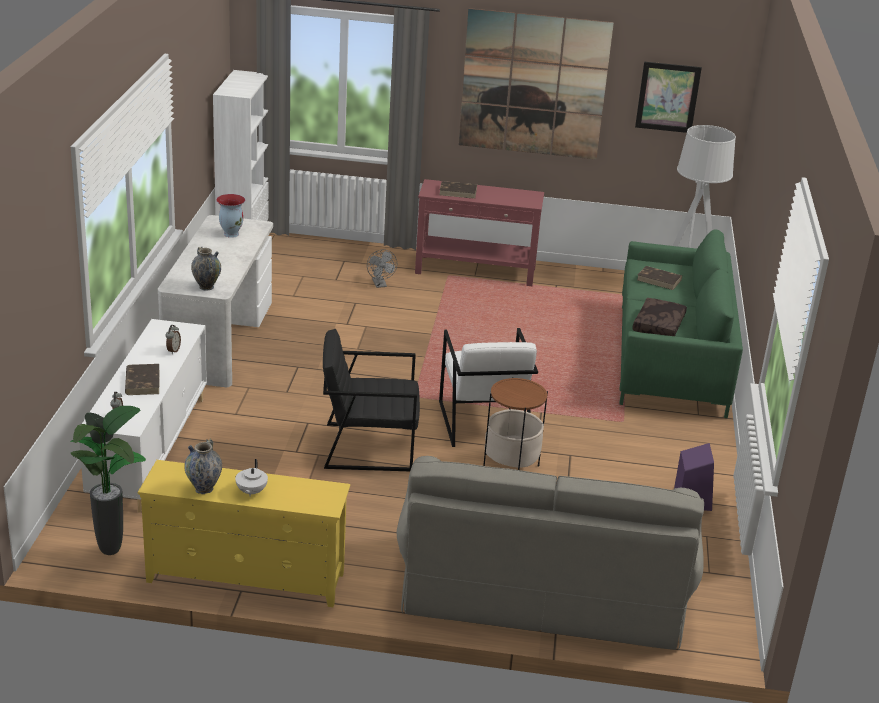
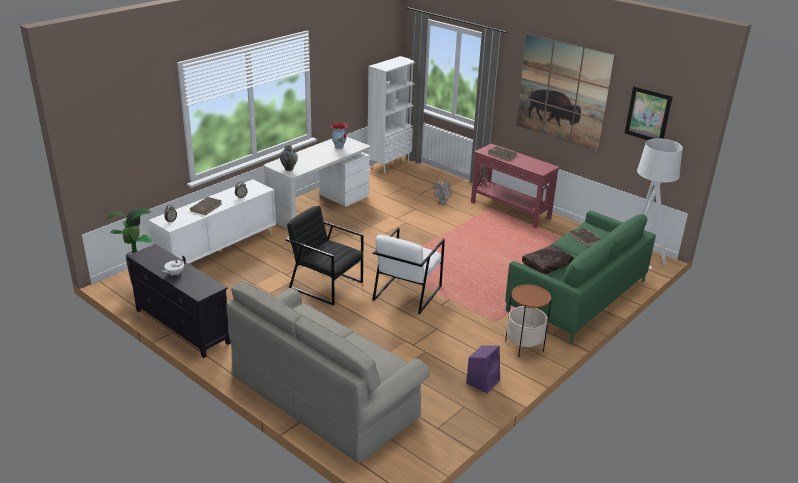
camera: 35 degrees right, 0 degrees up
yellow tv stand [137,460,350,607] -> black tv stand [126,244,231,358]
vase [184,438,222,494] -> none
side table [483,377,548,470] -> side table moved to [505,285,551,357]

